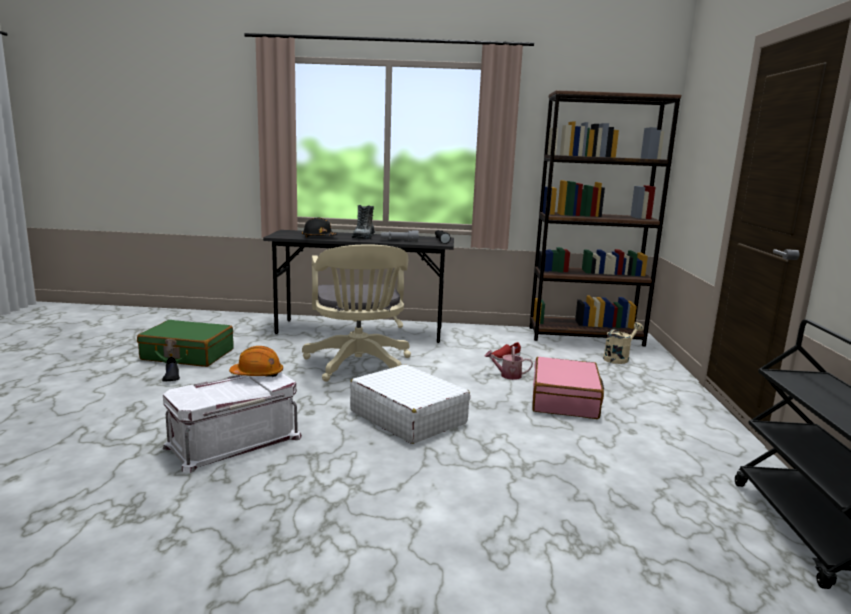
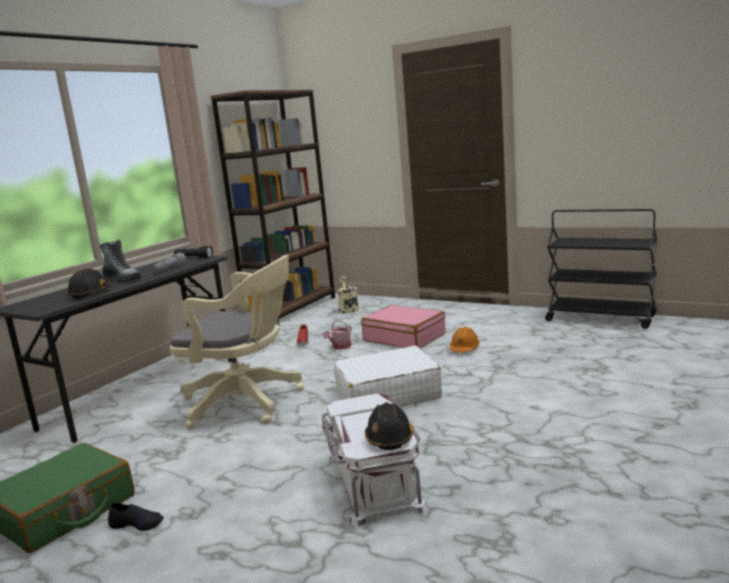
camera: 60 degrees left, 0 degrees up
orange hard hat [229,346,283,377] -> orange hard hat moved to [450,327,480,352]
none -> black hard hat [365,402,413,450]

